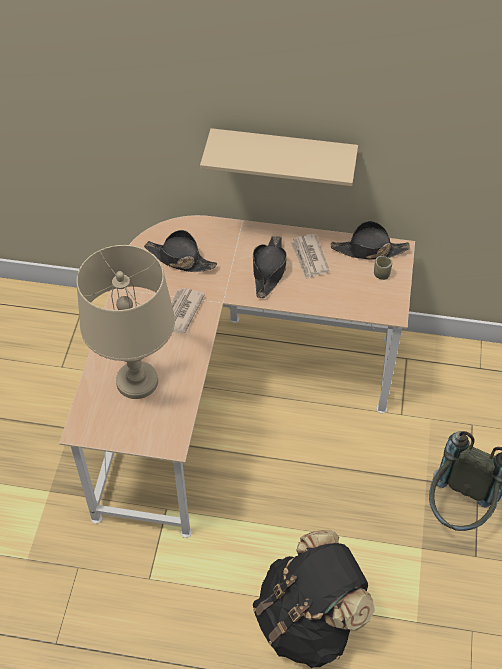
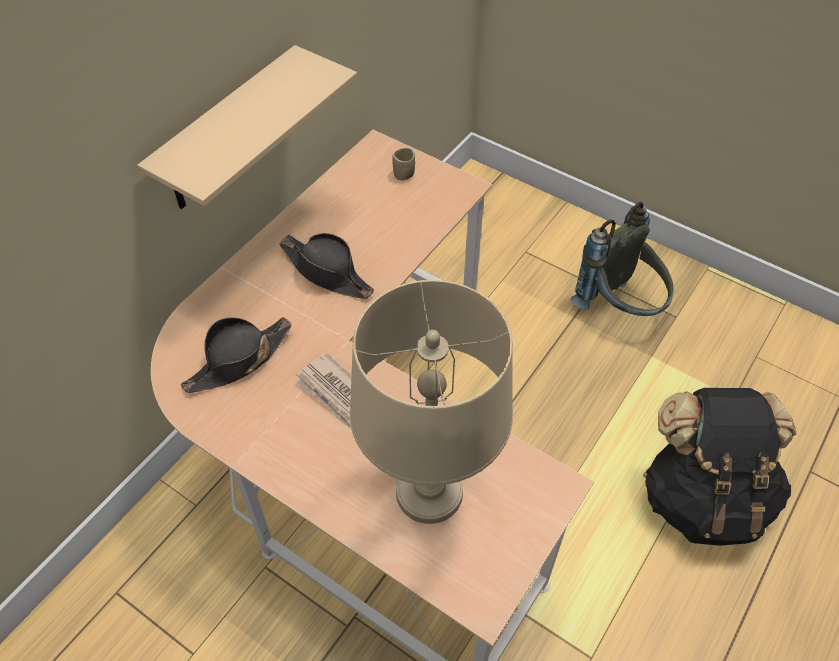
camera: 65 degrees left, 0 degrees up
newspaper [290,234,330,279] -> none
black hat [331,221,410,260] -> none

